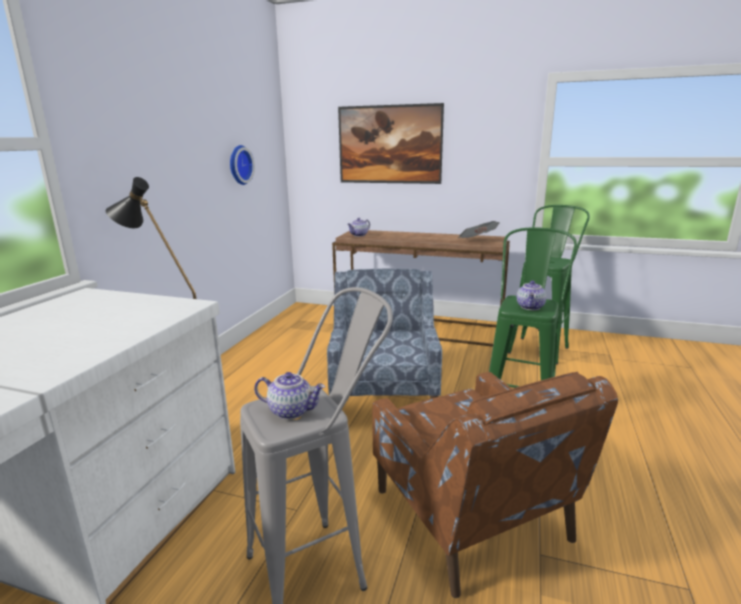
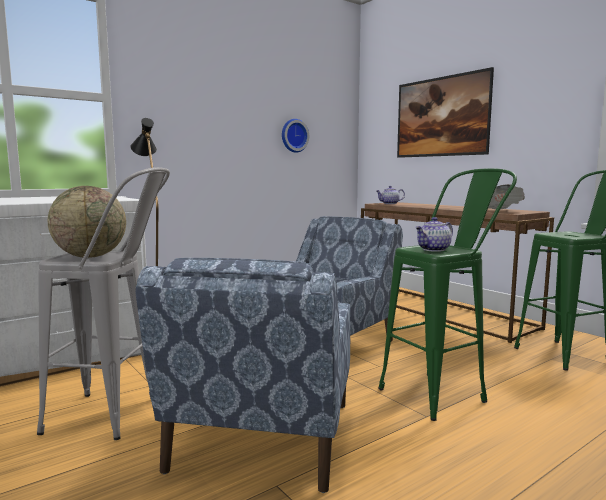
camera: 35 degrees right, 10 degrees down
teapot [254,372,325,420] -> globe [48,186,126,258]
brown armchair [372,372,618,598] -> blue armchair [136,258,350,493]

